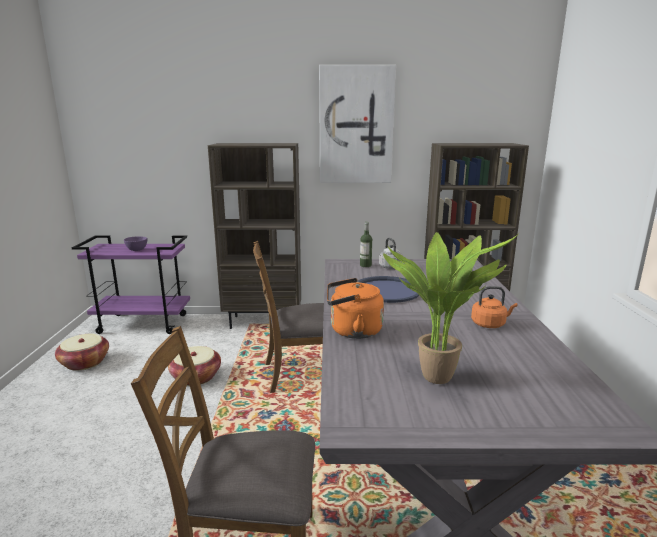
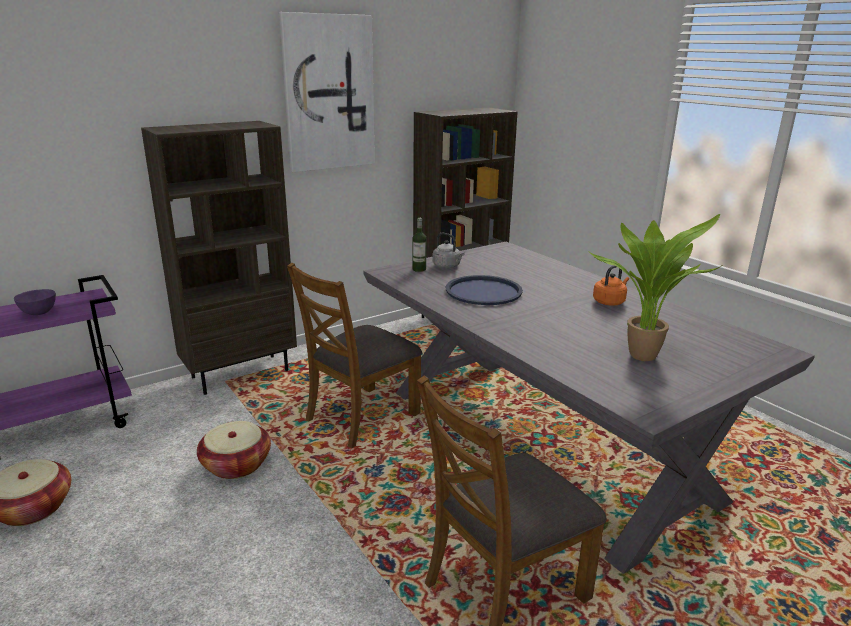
camera: 35 degrees left, 5 degrees up
orange kettle [327,278,384,339] -> none

